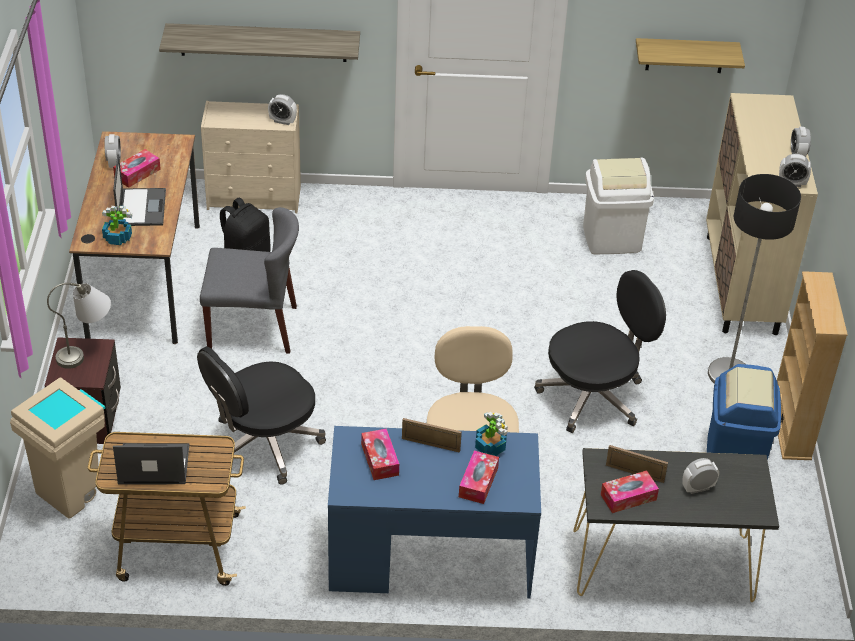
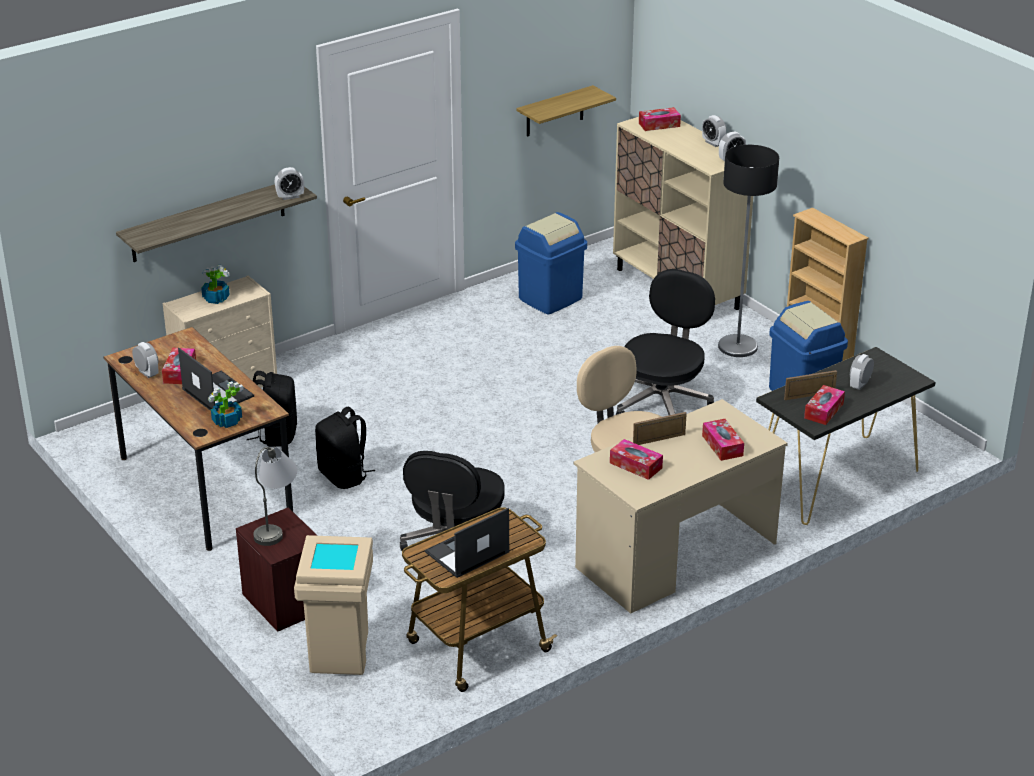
camera: 35 degrees left, 10 degrees down
grey chair [200,207,299,354] -> black backpack [315,407,375,489]
alarm clock [268,94,297,125] -> alarm clock moved to [275,167,304,200]
blue desk [328,426,541,599] -> beige desk [574,399,788,614]
potted plant [475,412,508,456] -> potted plant moved to [201,265,230,304]
white trash can [583,158,654,254] -> blue trash can [515,212,587,314]
none -> tissue box [639,107,681,131]

